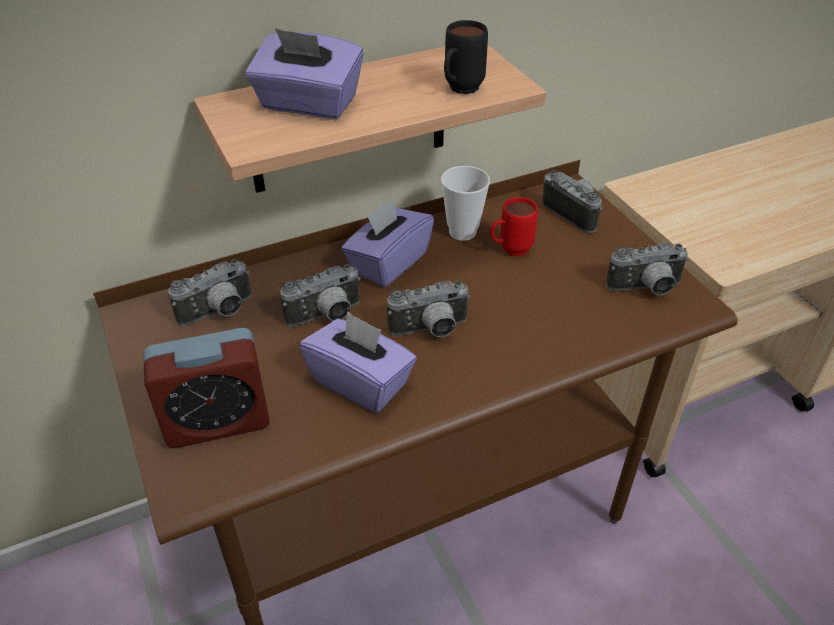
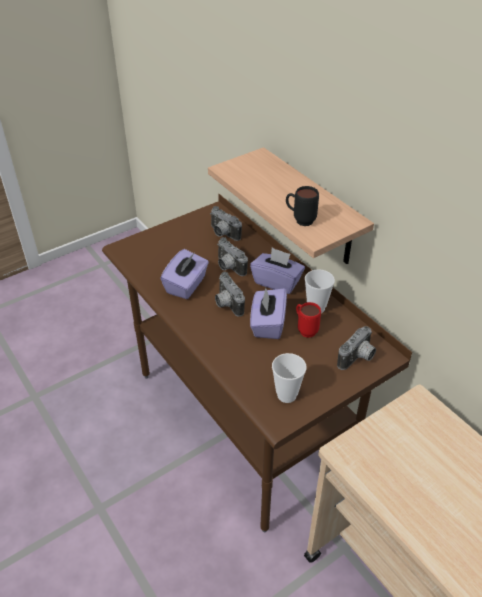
camera: 80 degrees right, 0 degrees up
alarm clock [143,328,270,448] -> none
purple tissue box [246,28,363,119] -> purple tissue box moved to [250,287,287,339]
camera [606,243,689,295] -> cup [272,353,307,403]

